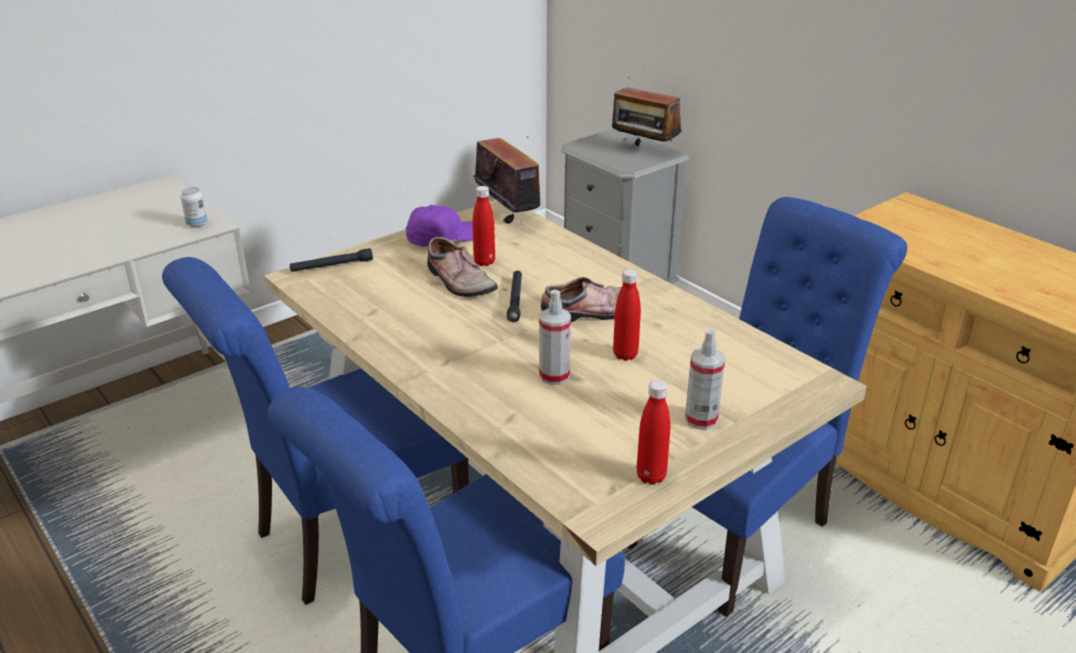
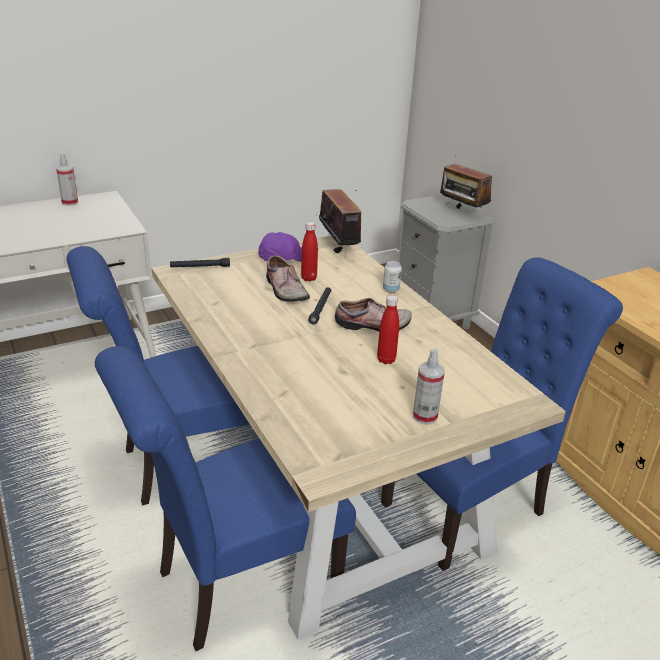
camera: 10 degrees right, 0 degrees up
can [180,187,207,227] -> can moved to [383,261,402,293]
spray bottle [539,290,571,385] -> spray bottle moved to [56,153,78,206]
red bottle [637,380,670,485] -> none

